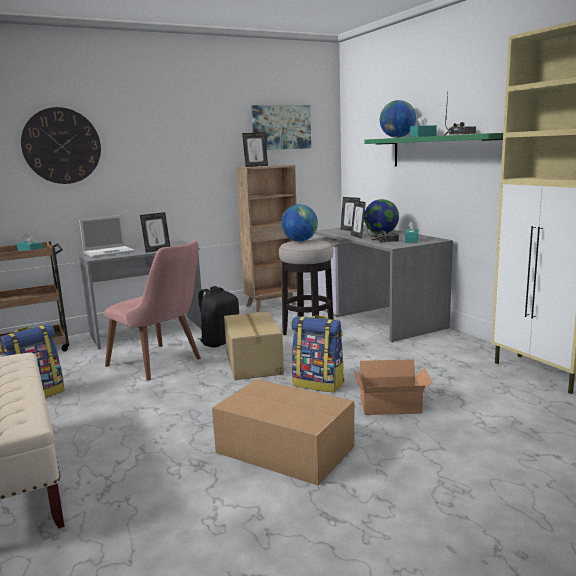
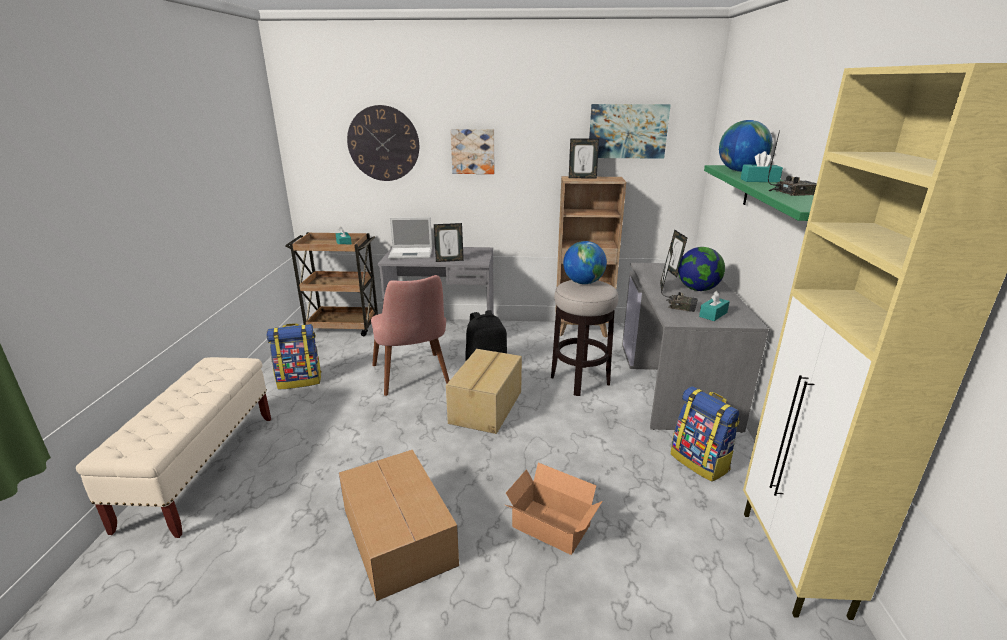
camera: 30 degrees right, 10 degrees up
backpack [291,316,344,392] -> backpack moved to [671,386,740,482]
none -> picture [451,129,494,174]

